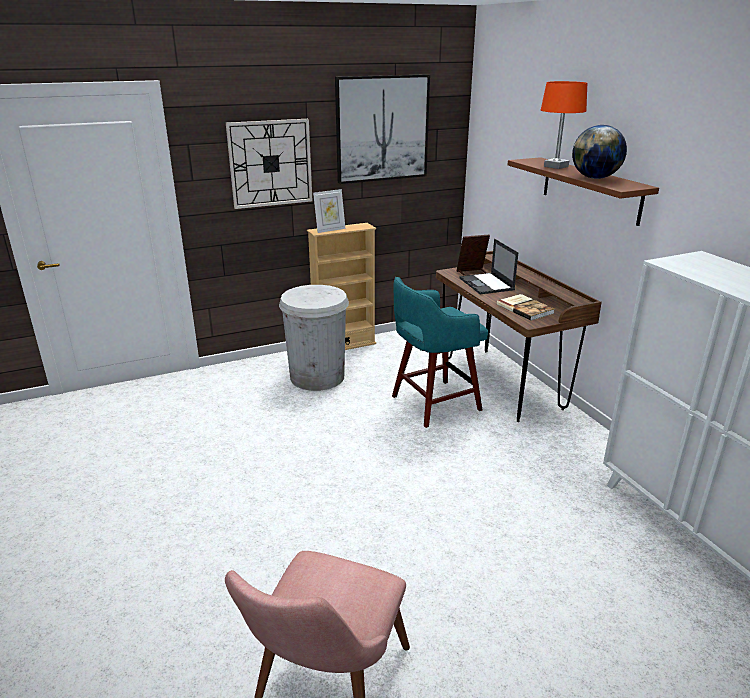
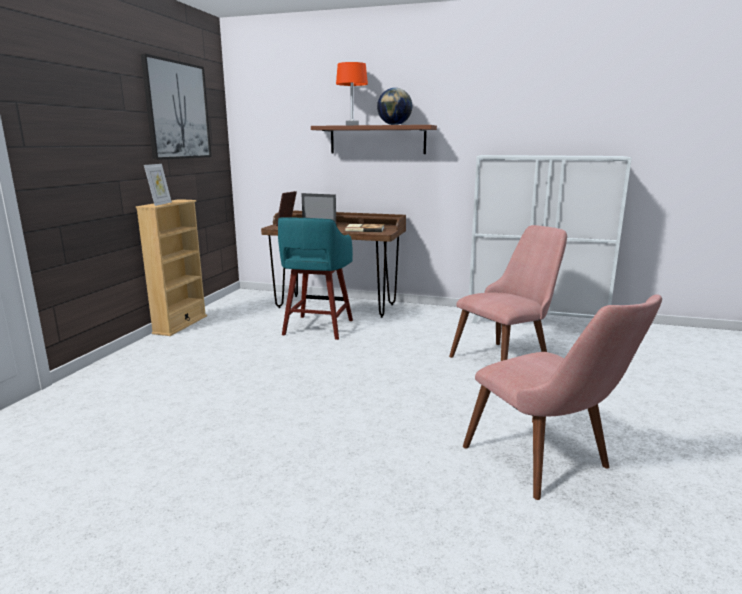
camera: 50 degrees left, 10 degrees down
wall clock [226,119,313,209] -> none
white trash can [279,285,349,391] -> none
none -> pink chair [449,225,567,361]

